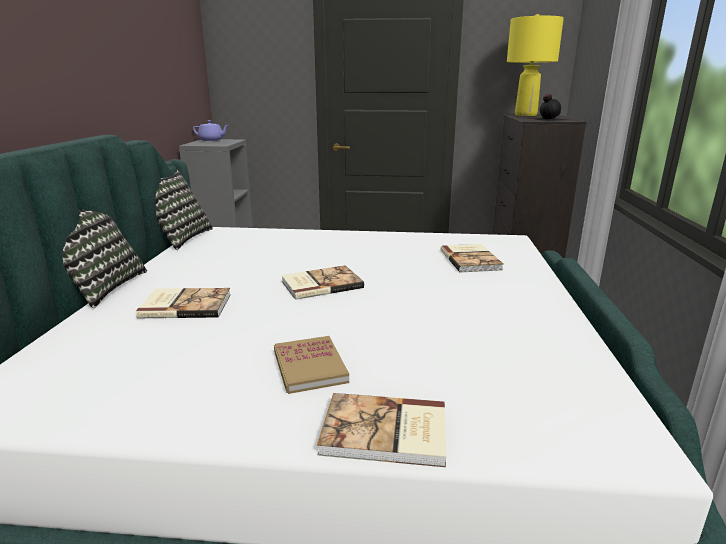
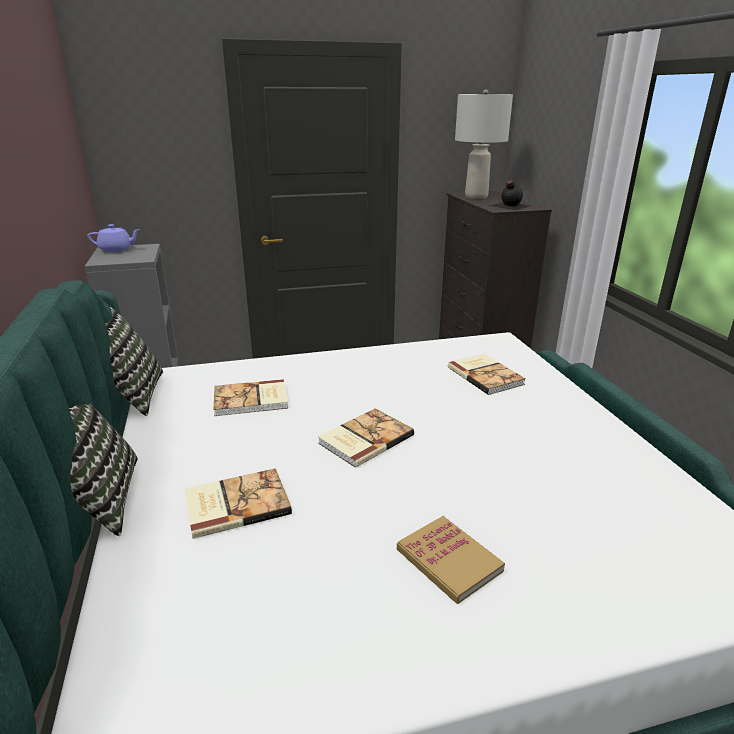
camera: 20 degrees left, 5 degrees up
book [317,393,447,467] -> book moved to [213,379,288,416]
yellow table lamp [507,14,564,116] -> grey table lamp [455,90,513,199]

